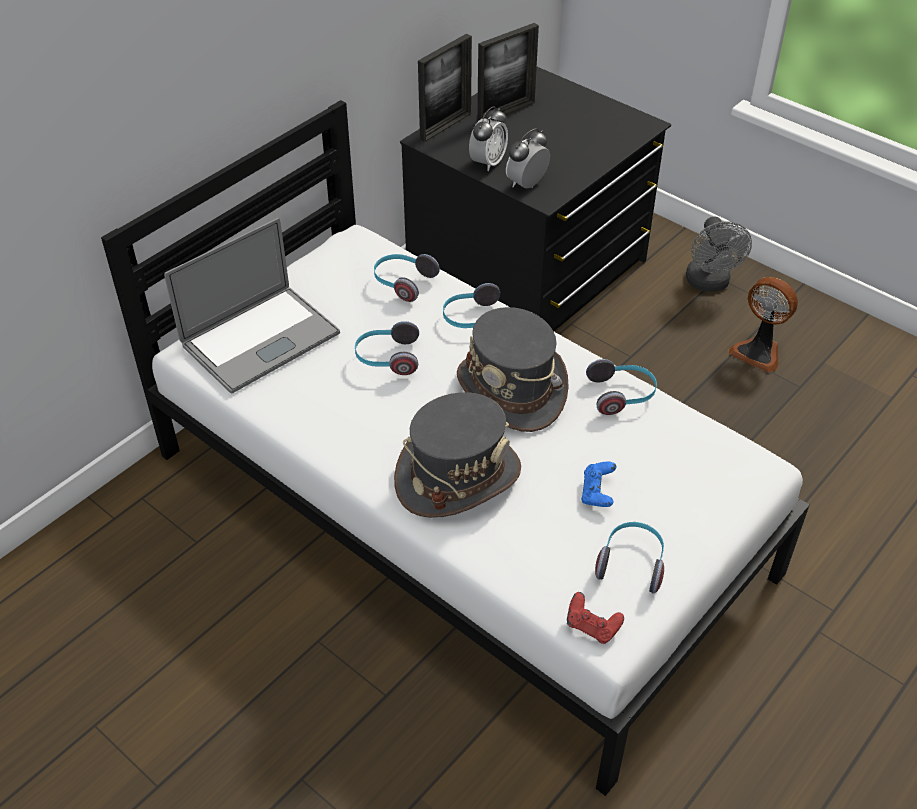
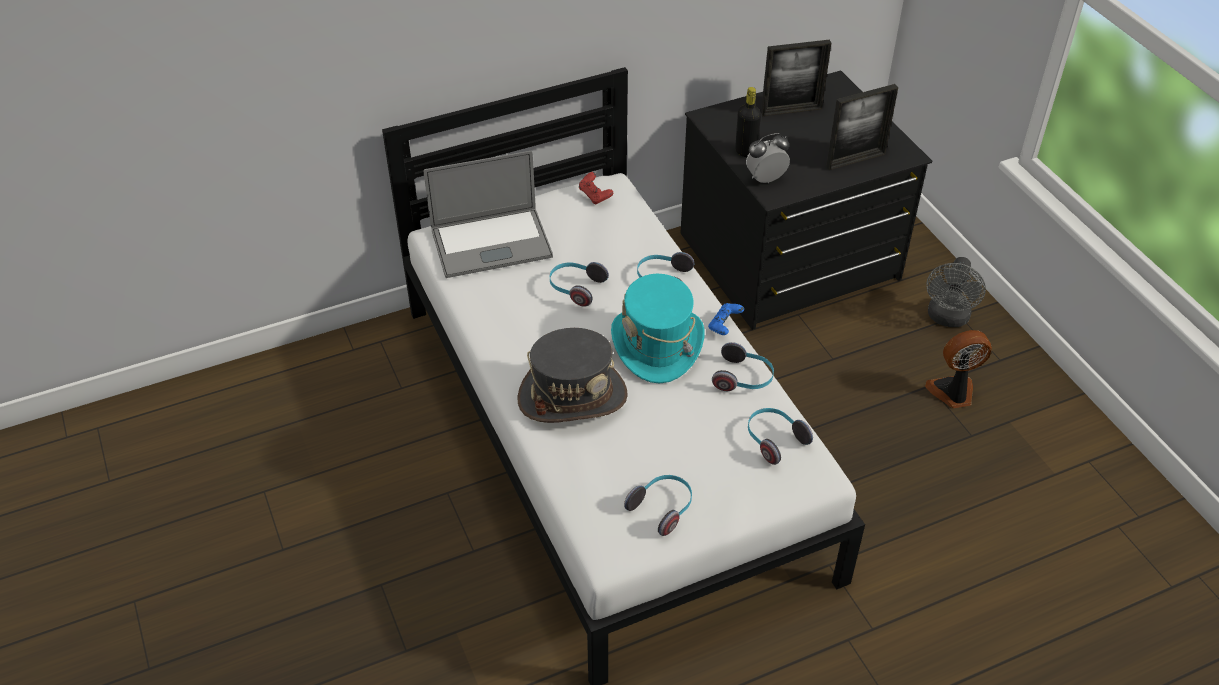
camera: 25 degrees right, 0 degrees up
headphones [374,254,440,302] -> headphones moved to [748,408,813,465]
picture frame [418,34,472,142] -> picture frame moved to [826,84,898,170]
grey hat [457,307,569,432] -> turquoise hat [611,274,705,383]
alarm clock [469,106,508,171] -> black bottle [735,87,761,157]
red game controller [567,592,624,644] -> red game controller moved to [579,172,613,204]
blue game controller [581,462,616,507] -> blue game controller moved to [708,303,744,335]
fan [729,277,798,372] -> fan turned 105 degrees clockwise [925,330,992,408]

